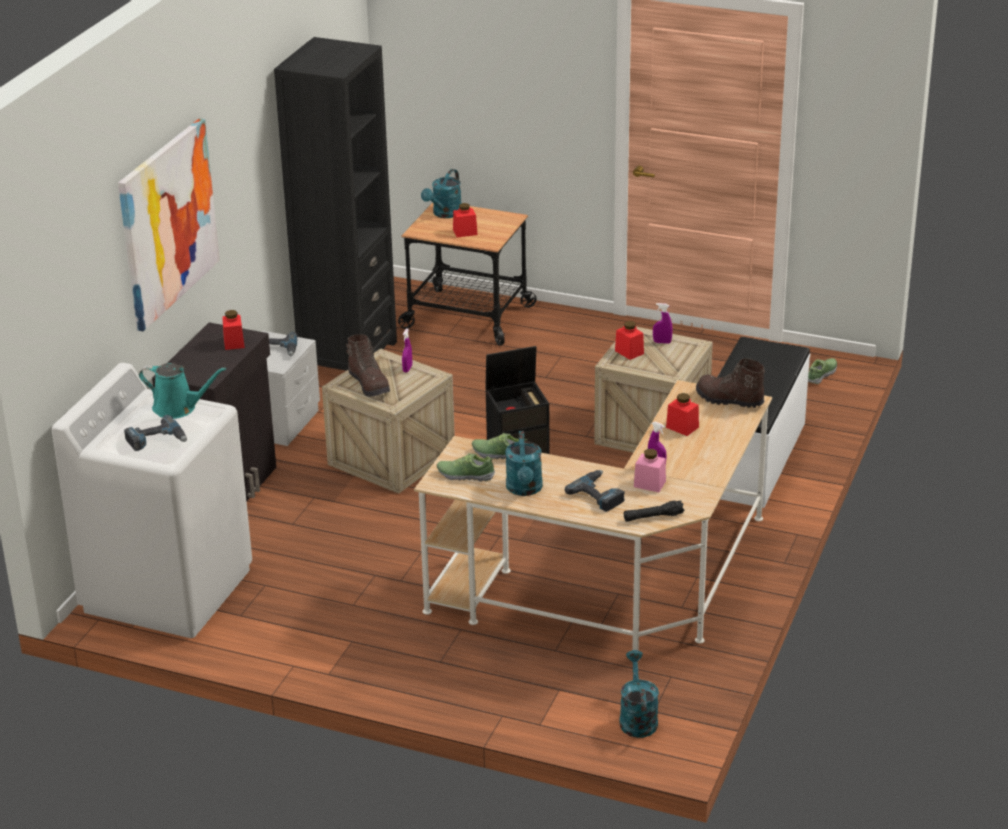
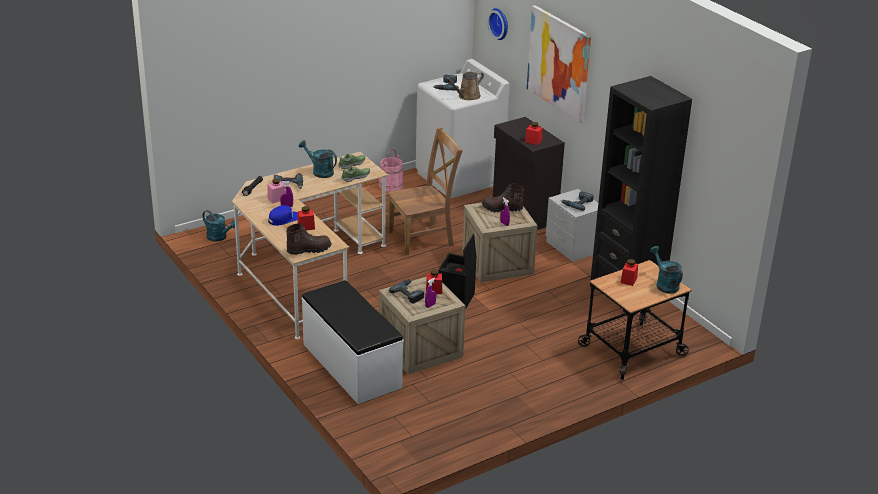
camera: 125 degrees right, 0 degrees up
turquoise watering can [139,363,226,419] -> brown watering can [446,71,484,100]
shoe [808,358,837,384] -> none
none -> blue cap [268,205,298,226]
none -> pink bucket [379,149,404,192]
none -> brown chair [388,127,463,255]
none -> power drill [389,279,424,304]
none -> wall clock [487,8,508,40]

